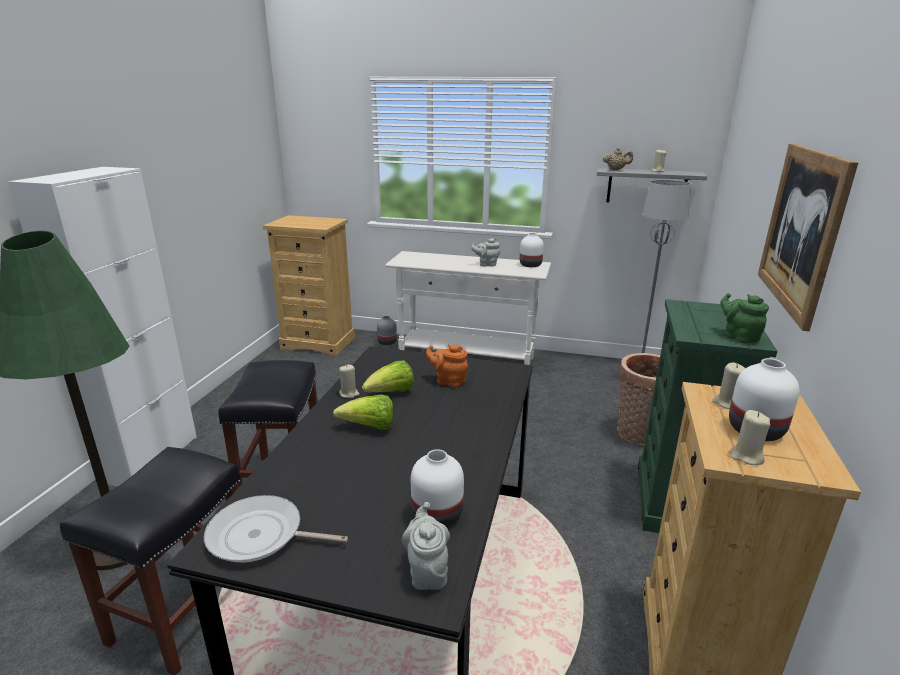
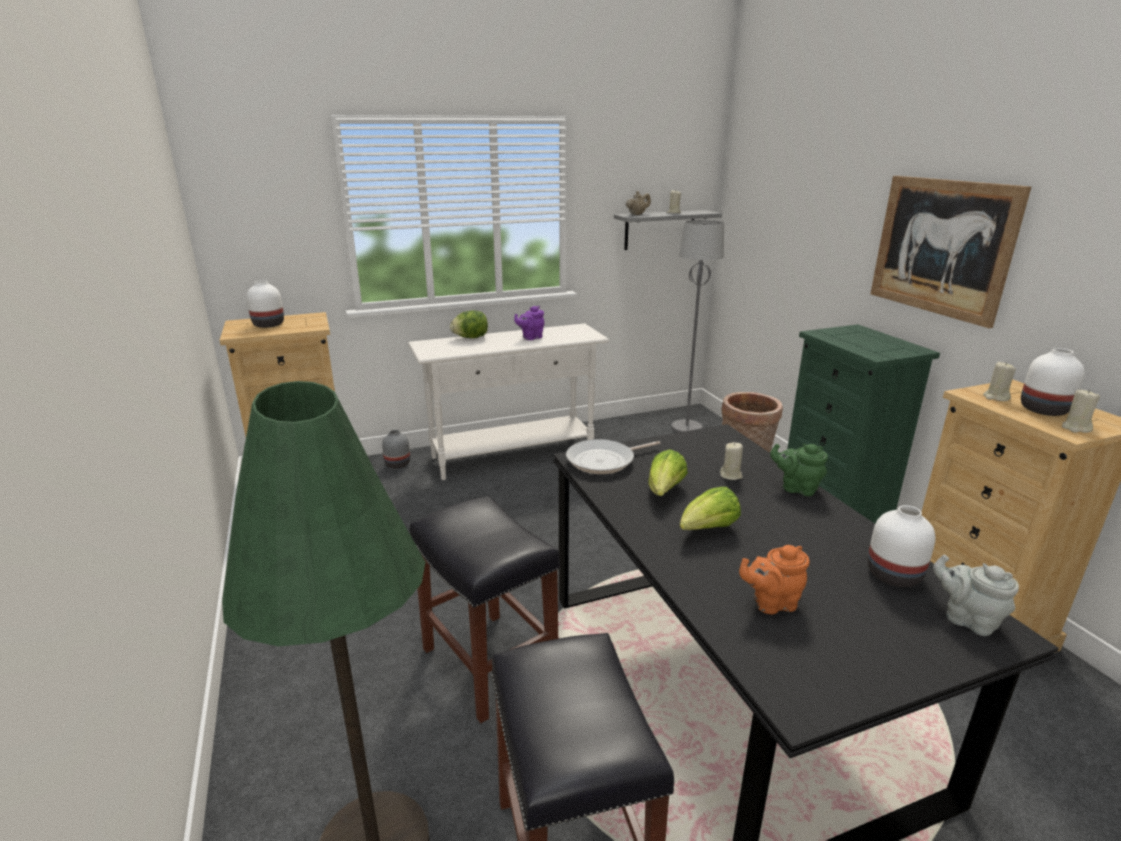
camera: 35 degrees left, 0 degrees up
white cabinet [8,167,197,487] -> none
frying pan [204,495,348,562] -> frying pan moved to [566,439,661,474]
beige candle [339,365,360,398] -> beige candle moved to [720,442,743,480]
orange teapot [426,344,468,388] -> orange teapot moved to [739,545,810,614]
grey teapot [471,238,500,266] -> purple teapot [514,306,544,340]
white vase [520,233,544,267] -> white vase moved to [246,280,284,328]
green teapot [721,293,769,343] -> green teapot moved to [770,444,828,496]
none -> lettuce [450,310,488,338]

